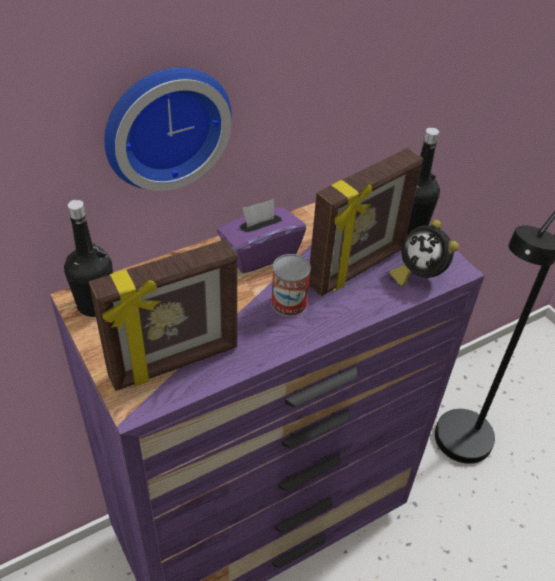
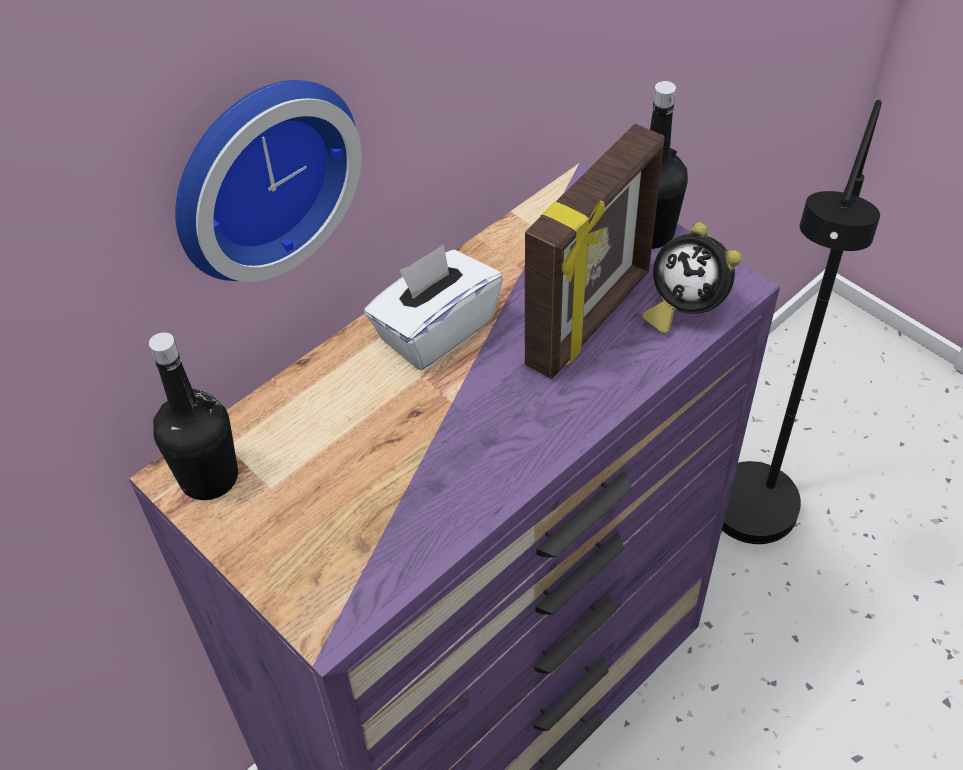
camera: 10 degrees left, 5 degrees up
picture frame [89,239,237,391] -> none
purple tissue box [217,199,306,273] -> white tissue box [364,244,503,370]
can [271,254,311,317] -> none

